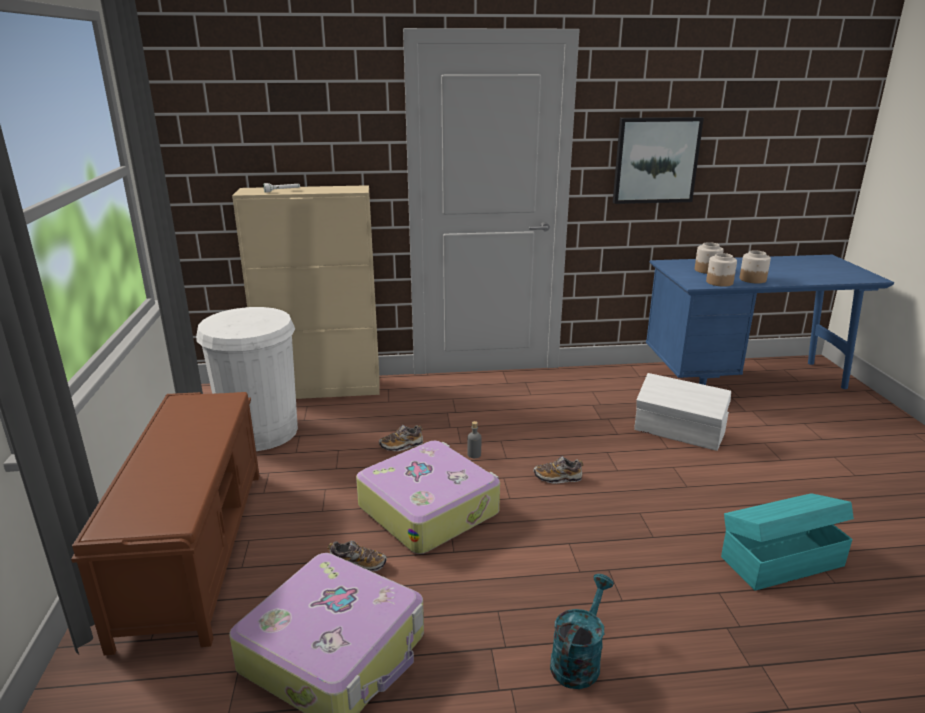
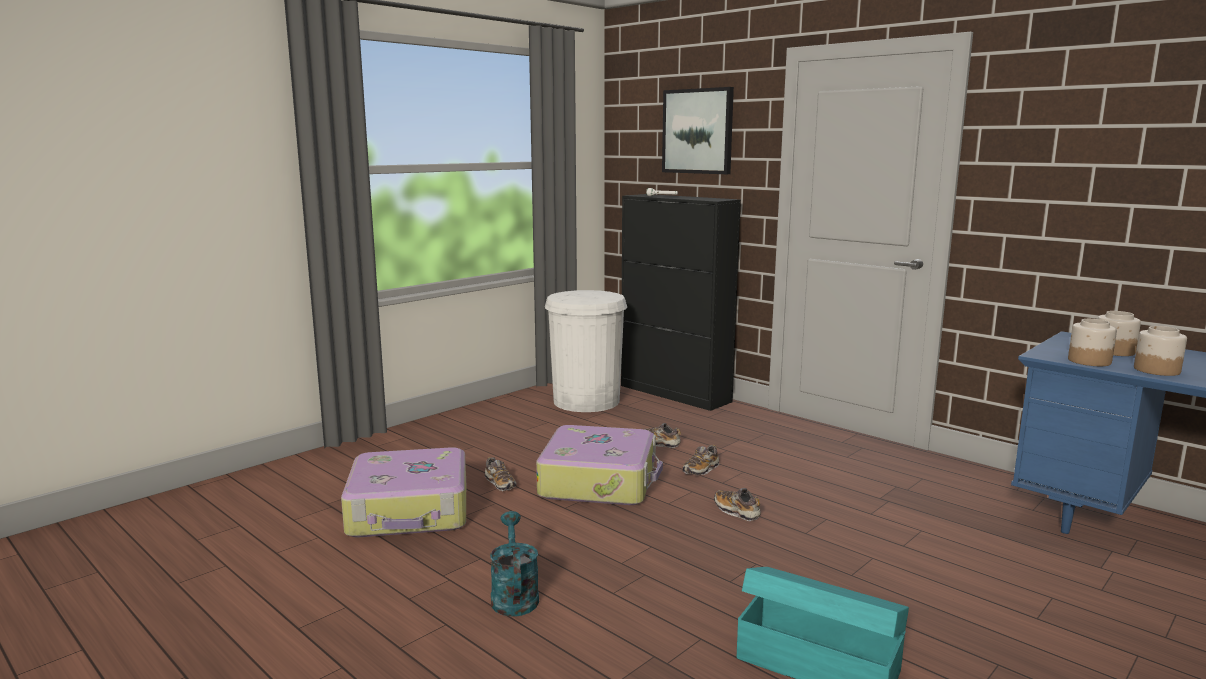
camera: 50 degrees right, 10 degrees down
brown bench [71,392,260,655] -> none
beige cabinet [232,185,380,399] -> black cabinet [621,194,741,411]
grey bottle [467,421,481,458] -> shoe [683,445,719,475]
turquoise watering can [550,574,614,689] -> turquoise watering can turned 90 degrees counterclockwise [490,511,539,617]
picture [613,117,704,204] -> picture moved to [662,87,734,174]
white storage box [634,373,731,451] -> none

